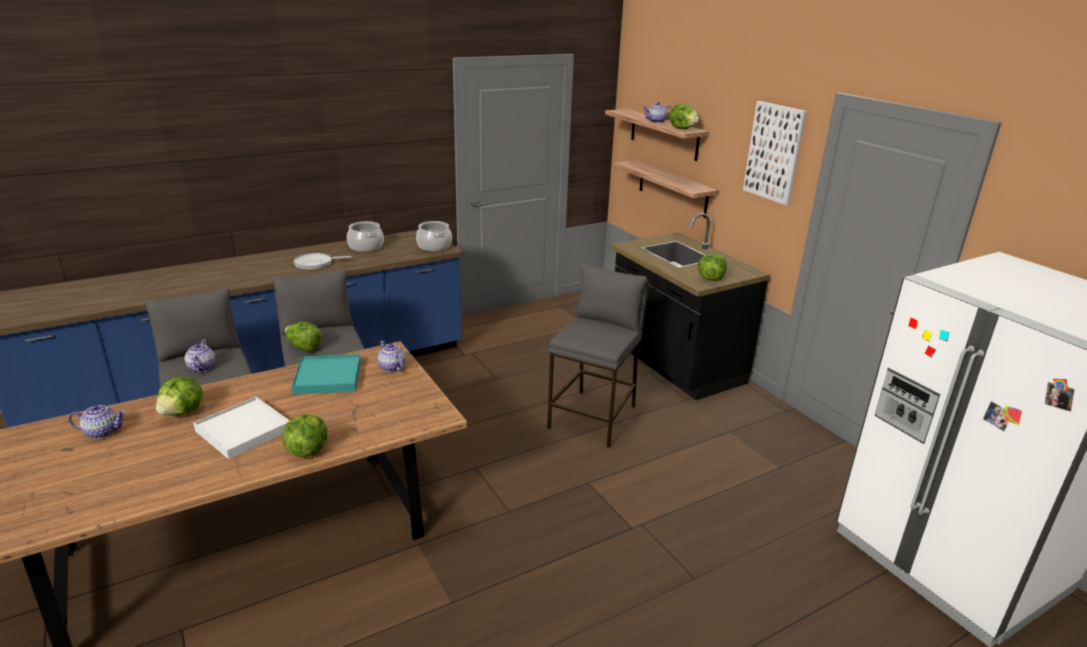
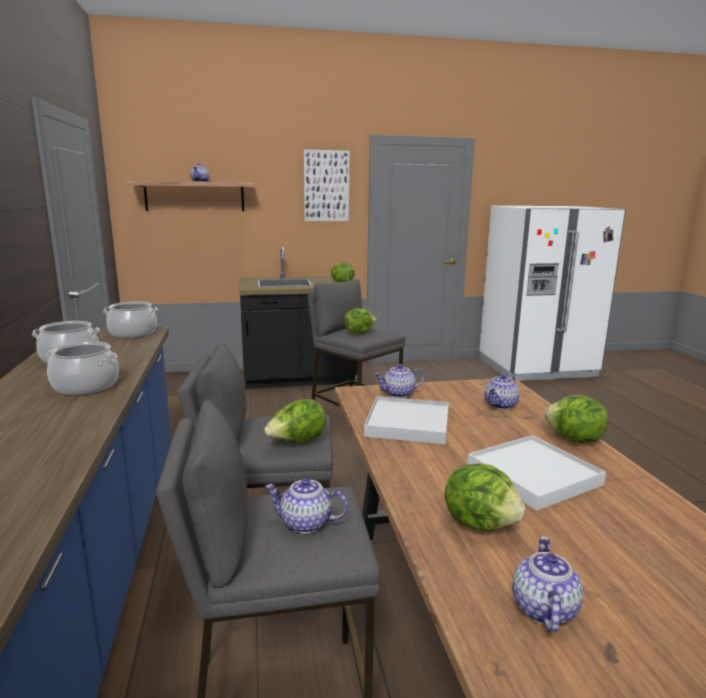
camera: 70 degrees left, 10 degrees down
turquoise tray [291,354,361,395] -> white tray [364,396,449,444]
frying pan [294,253,352,270] -> cooking pot [46,342,119,395]
shelf [614,160,718,218] -> none
lettuce [669,104,699,129] -> lettuce moved to [344,308,377,334]
none -> teapot [484,374,520,410]

